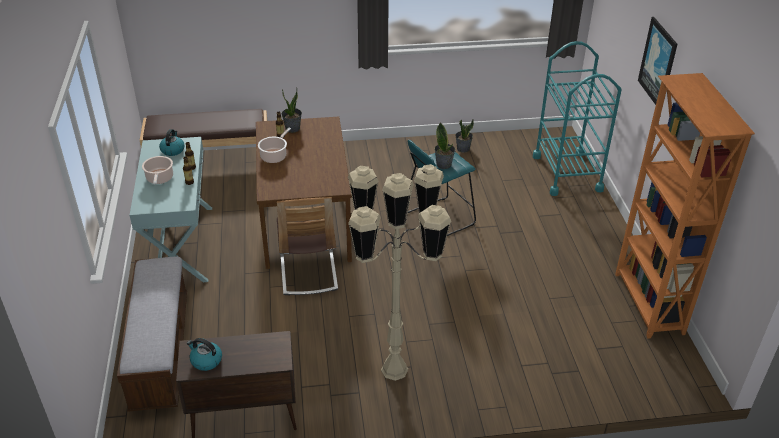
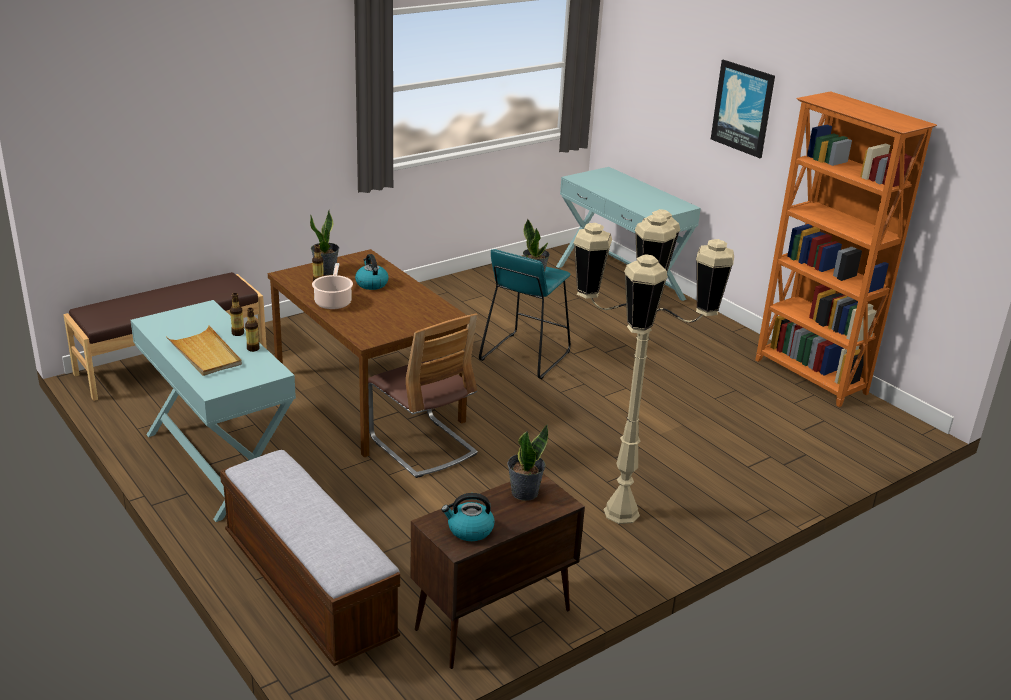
camera: 30 degrees left, 10 degrees down
cooking pot [142,156,173,184] -> beige tray [166,325,242,376]
kettle [159,129,185,156] -> kettle moved to [355,254,389,290]
potted plant [455,119,474,153] -> potted plant moved to [507,424,548,501]
turquoise cart [533,41,621,196] -> turquoise console table [556,167,701,301]

